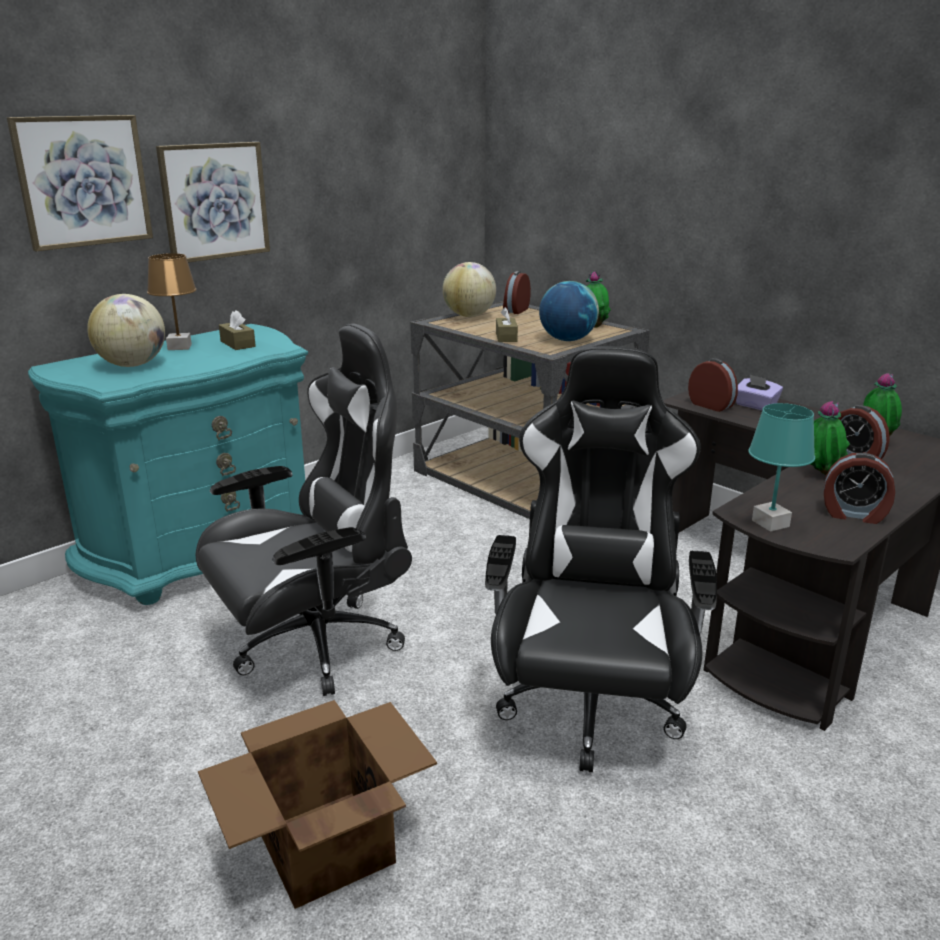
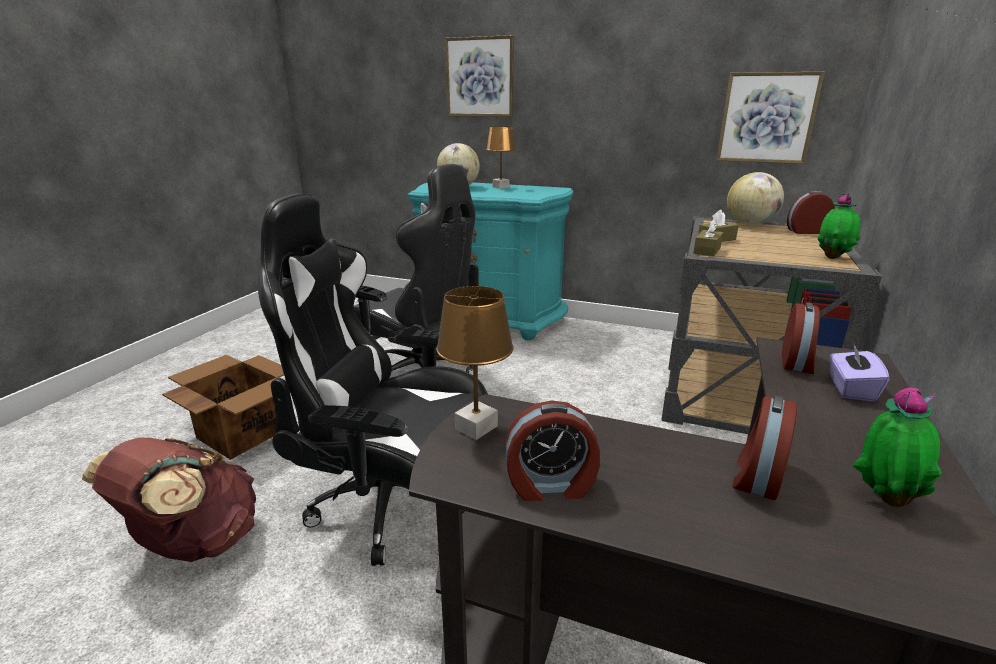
camera: 65 degrees right, 0 degrees up
picture [156,142,270,263] -> picture moved to [716,71,825,164]
brown tissue box [219,310,256,350] -> brown tissue box moved to [693,219,723,256]
black office chair [485,346,717,772] -> black office chair turned 150 degrees counterclockwise [258,194,488,566]
globe [539,281,599,341] -> none
turquoise table lamp [748,403,815,532] -> brown table lamp [436,286,514,440]
potted plant [810,401,850,475] -> none
alarm clock [824,453,895,524] -> alarm clock turned 90 degrees counterclockwise [505,400,600,501]
none -> brown backpack [82,437,256,562]

